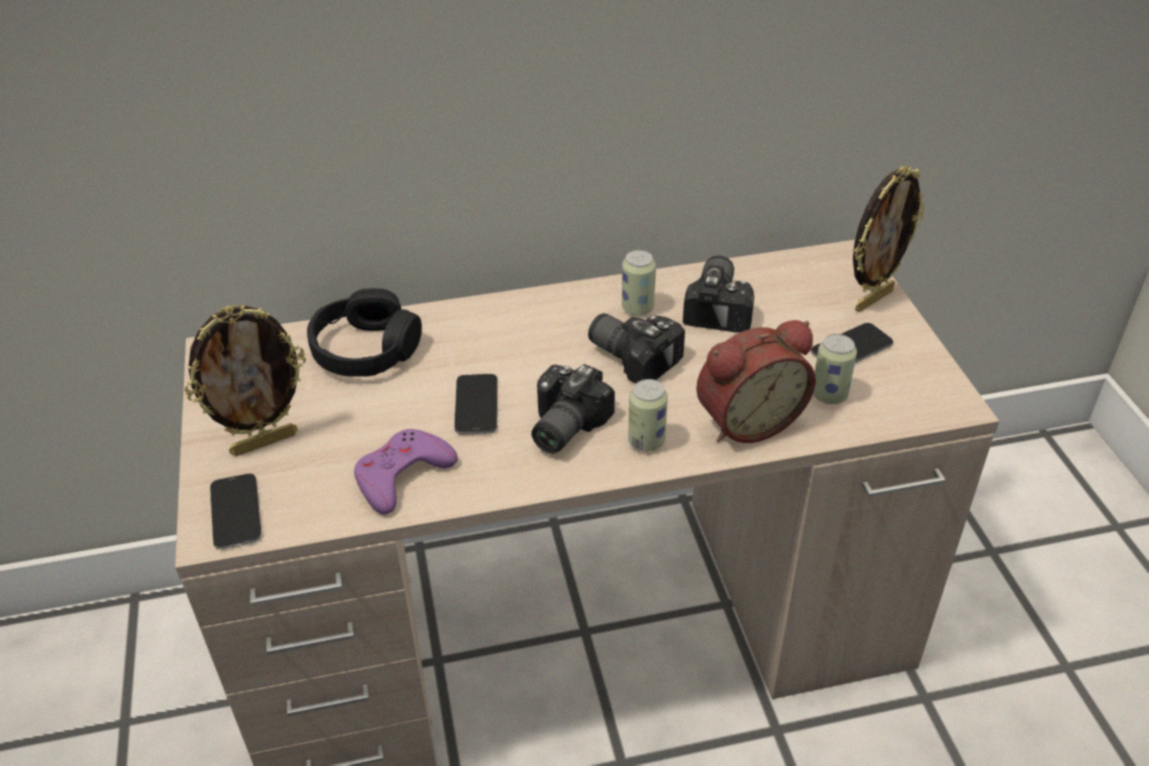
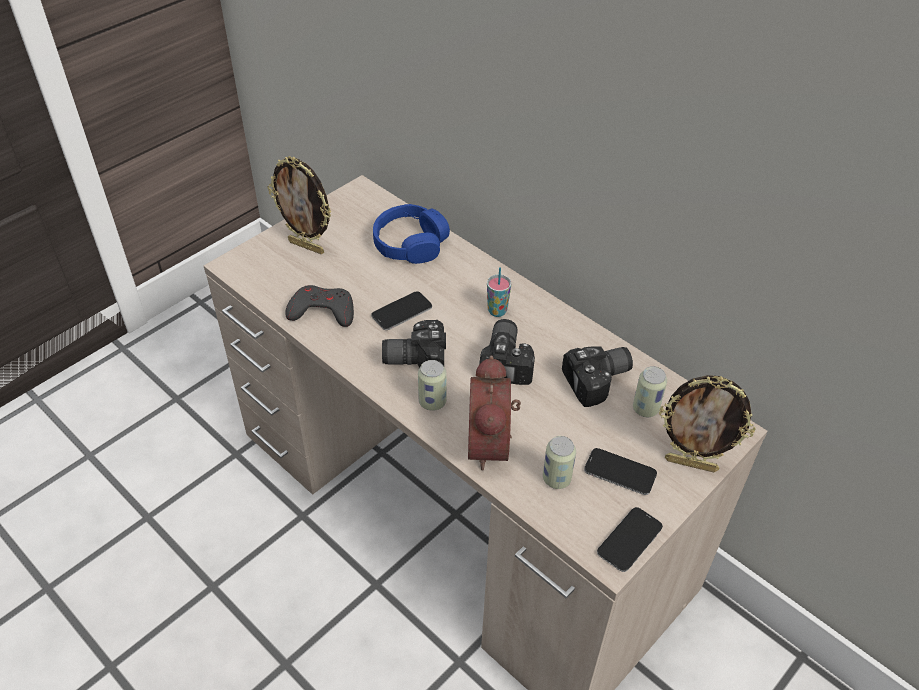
camera: 55 degrees right, 5 degrees up
phone [210,474,262,549] -> phone moved to [597,507,663,572]
black headphones [307,288,422,377] -> blue headphones [373,204,450,264]
purple game controller [354,429,458,515] -> grey game controller [285,285,354,327]
can [622,250,656,316] -> can moved to [633,366,667,417]
alarm clock [696,320,816,443] -> alarm clock turned 60 degrees clockwise [468,355,521,471]
none -> cup [487,267,511,317]

